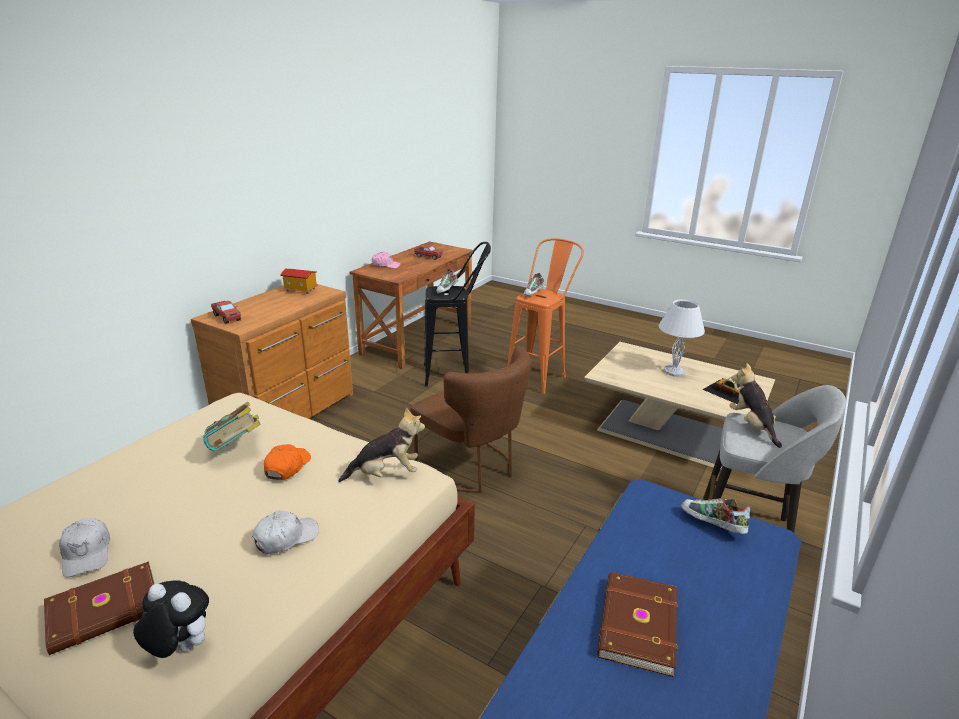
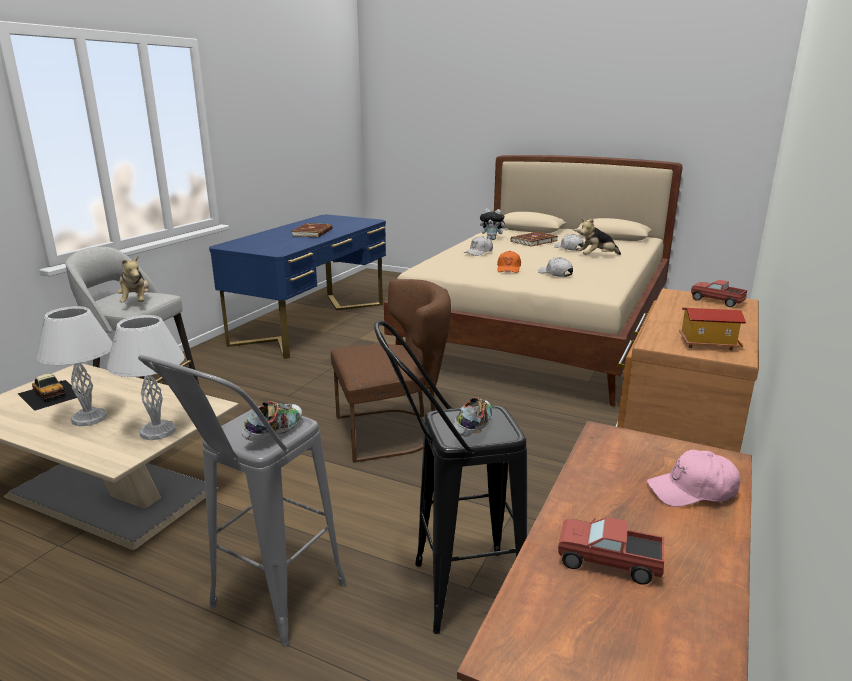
camera: 175 degrees right, 5 degrees down
book [203,402,260,451] -> white cap [538,257,573,277]
plush toy [339,407,425,482] -> plush toy moved to [578,218,621,255]
brown chair [410,346,532,493] -> brown chair turned 120 degrees clockwise [331,279,451,463]
orange stool [508,238,584,394] -> grey stool [138,355,346,646]
shoe [681,498,750,534] -> none
none -> white table lamp [106,315,185,440]

